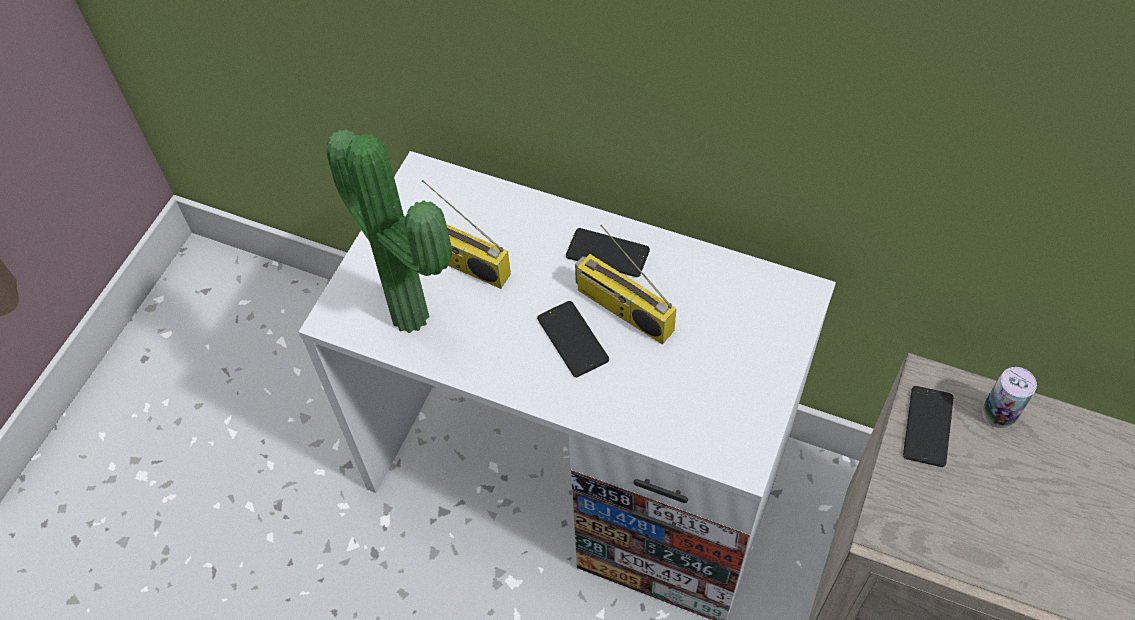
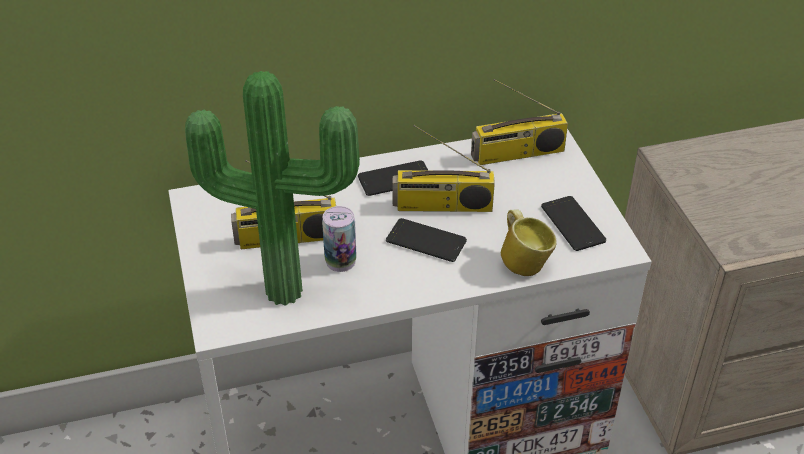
camera: 40 degrees left, 15 degrees down
phone [903,386,953,467] -> phone moved to [541,196,606,251]
can [982,367,1037,429] -> can moved to [322,206,357,272]
none -> radio [471,79,568,165]
none -> mug [501,209,557,276]

